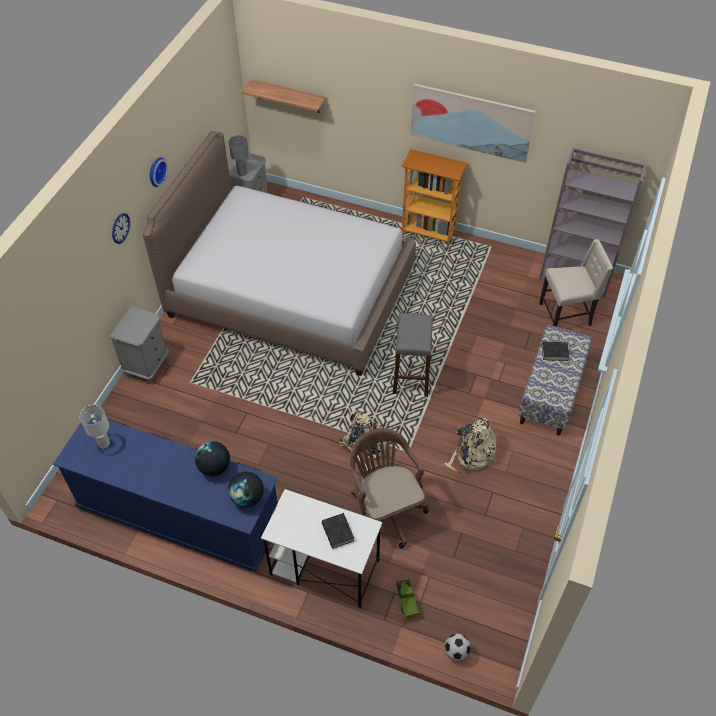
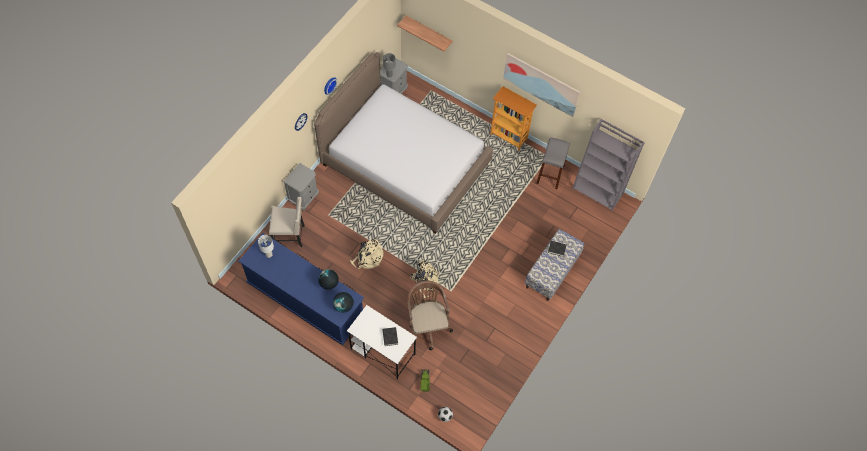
camera: 10 degrees right, 10 degrees up
grey stool [393,313,433,396] -> grey stool moved to [536,137,570,189]
beige backpack [445,417,496,474] -> beige backpack moved to [350,239,383,269]
beige chair [539,239,613,327] -> beige chair moved to [269,197,305,247]

